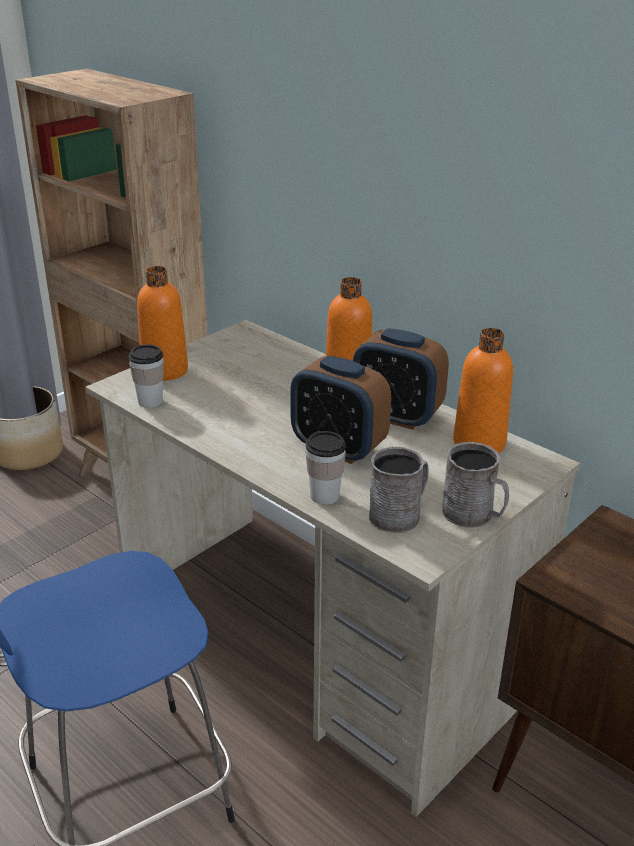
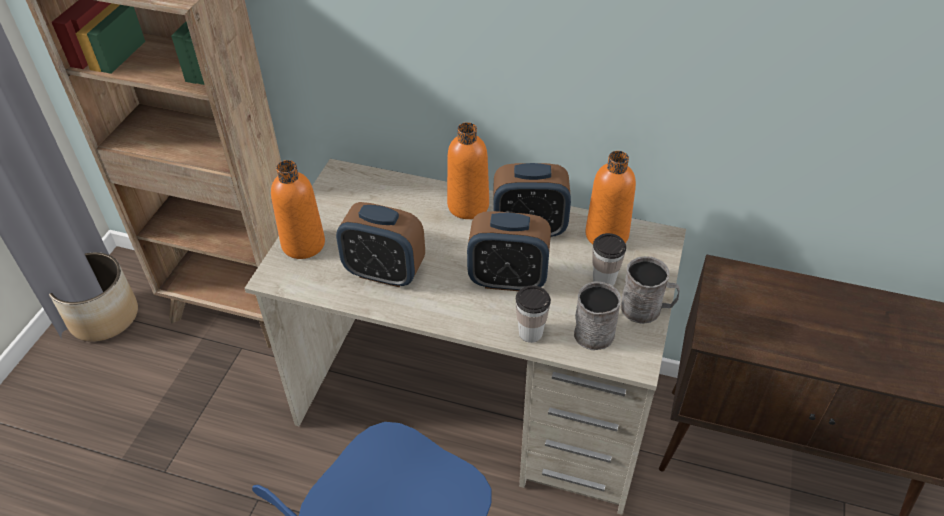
camera: 25 degrees left, 15 degrees up
cup [129,344,164,408] -> cup moved to [592,233,626,286]
none -> alarm clock [336,202,425,287]

